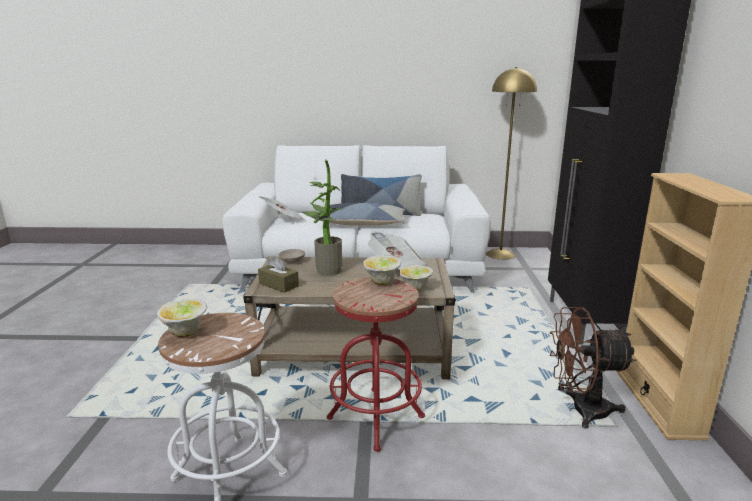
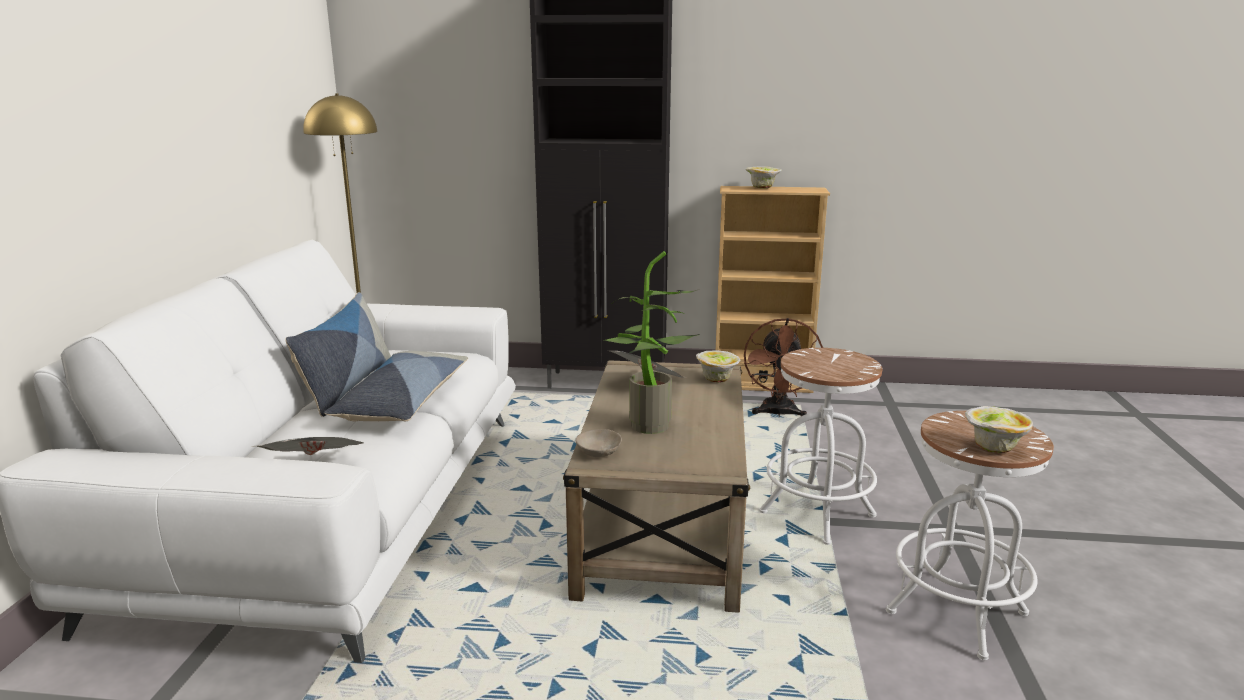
camera: 85 degrees left, 0 degrees up
brown tissue box [258,256,299,293] -> none
red stool [327,277,425,452] -> white stool [759,348,882,545]
bowl [363,256,401,285] -> bowl moved to [746,166,781,188]

